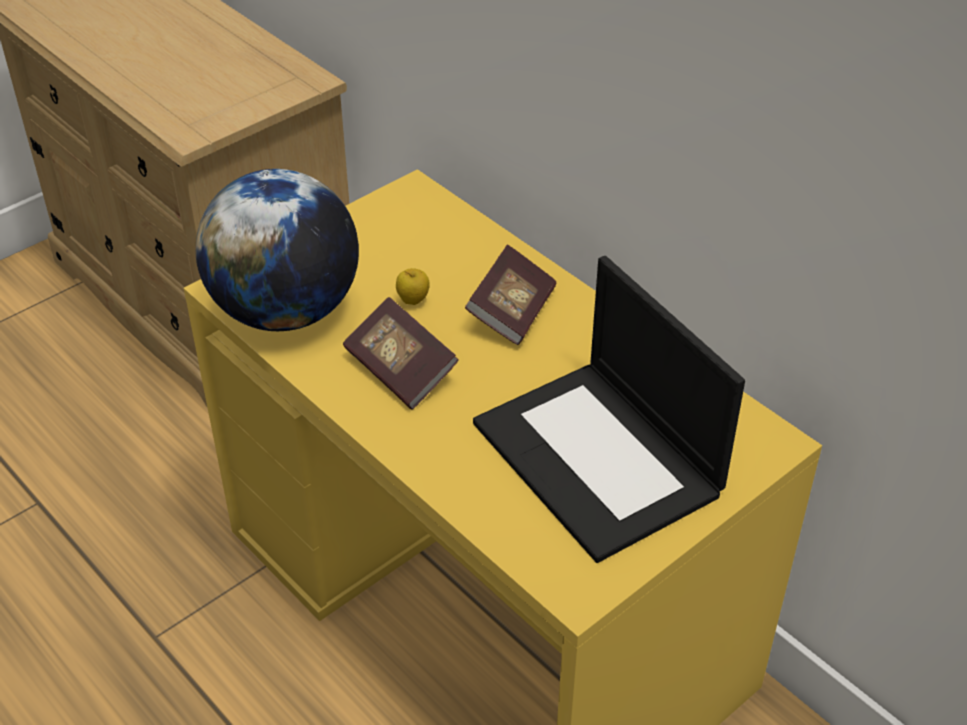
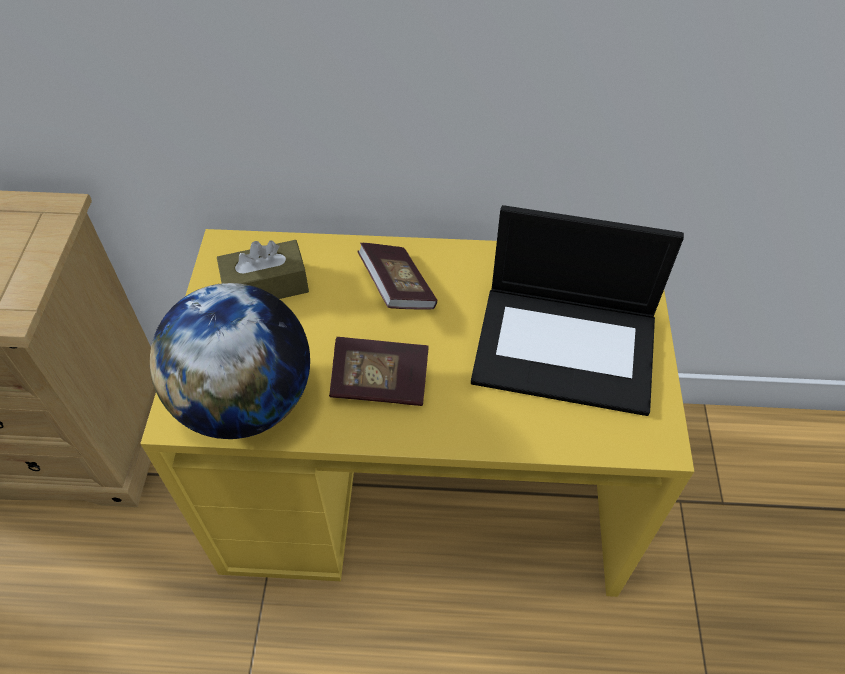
camera: 45 degrees left, 10 degrees up
apple [396,268,430,305] -> none
none -> brown tissue box [217,240,309,299]

